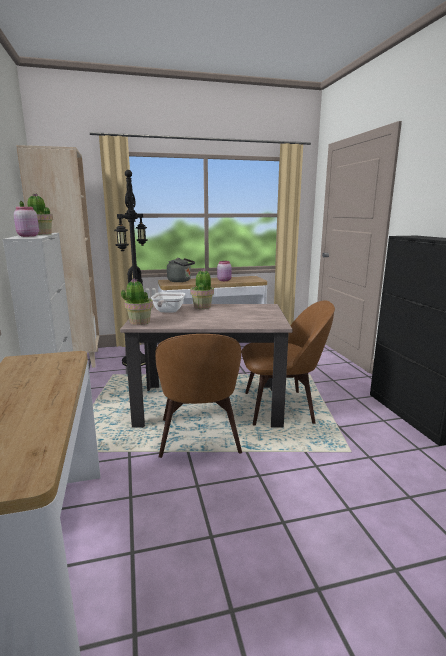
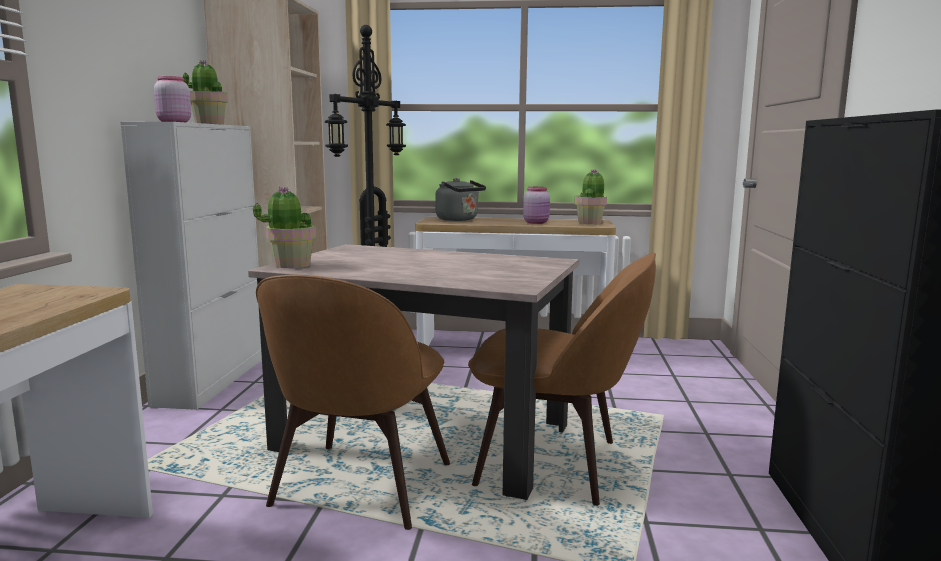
camera: 20 degrees right, 5 degrees down
frying pan [151,292,185,313] -> none
potted plant [190,268,214,309] -> potted plant moved to [574,169,607,224]

